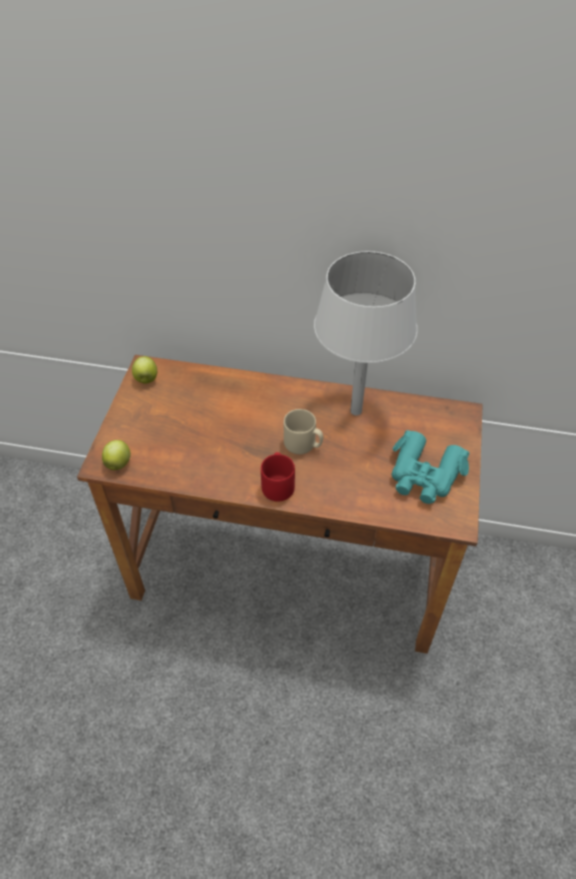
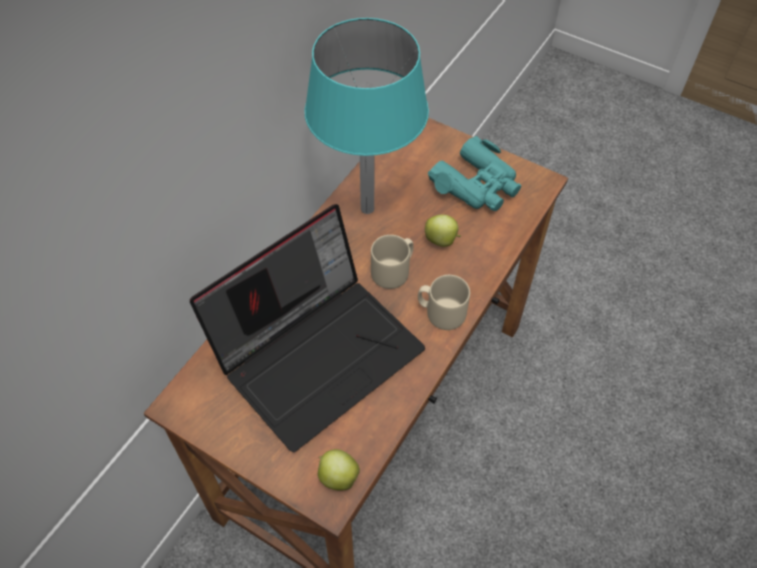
camera: 70 degrees left, 5 degrees up
apple [132,356,157,384] -> apple moved to [425,215,461,247]
red mug [261,452,295,502] -> beige mug [418,275,470,330]
white table lamp [314,251,417,415] -> turquoise table lamp [305,18,429,214]
none -> laptop [190,204,425,452]

